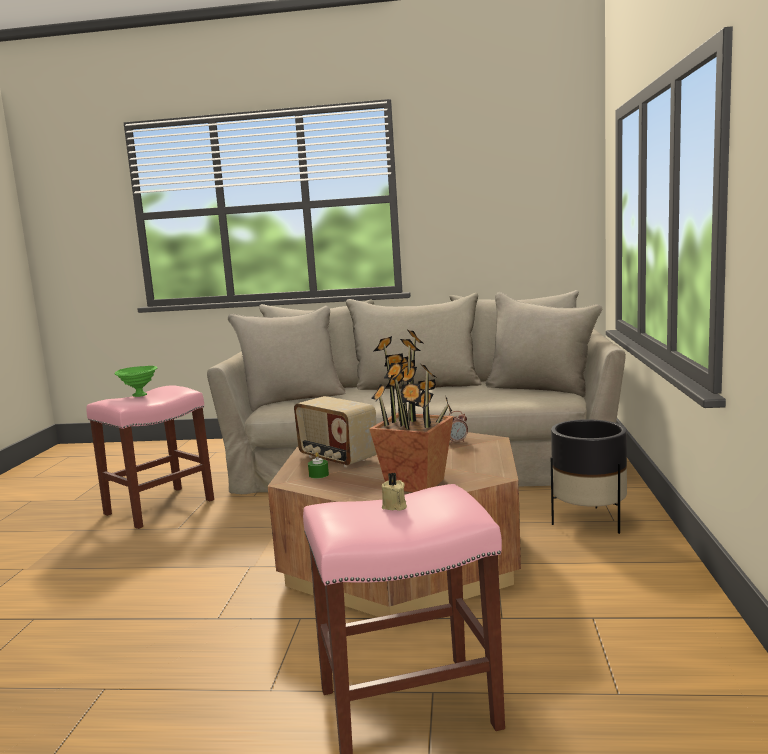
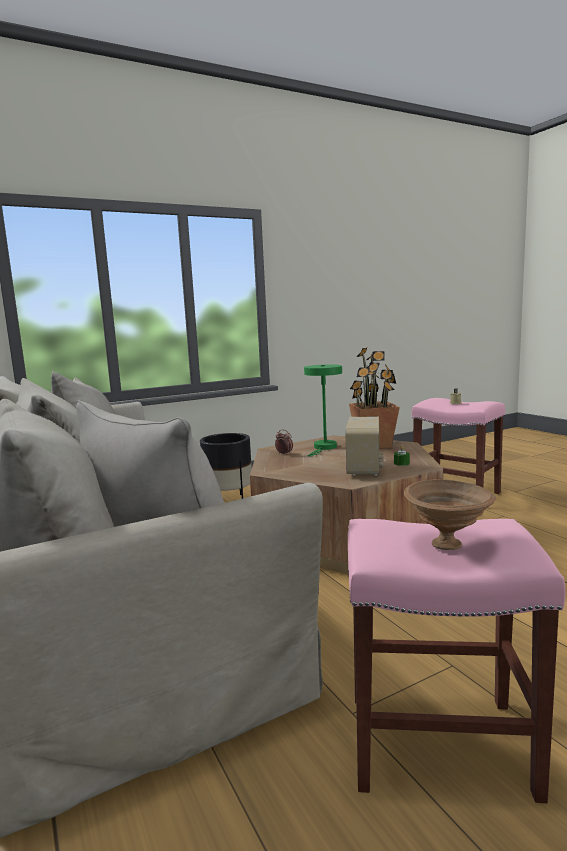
camera: 125 degrees left, 0 degrees up
green bowl [114,366,158,397] -> brown bowl [404,479,496,550]
none -> green table lamp [304,364,342,456]

